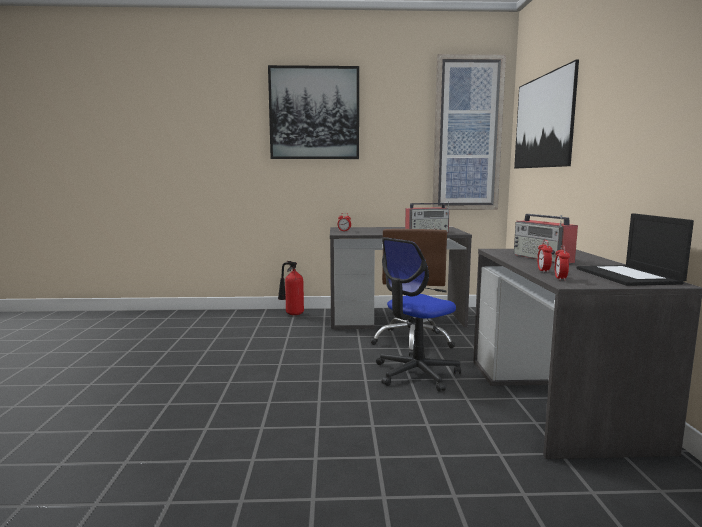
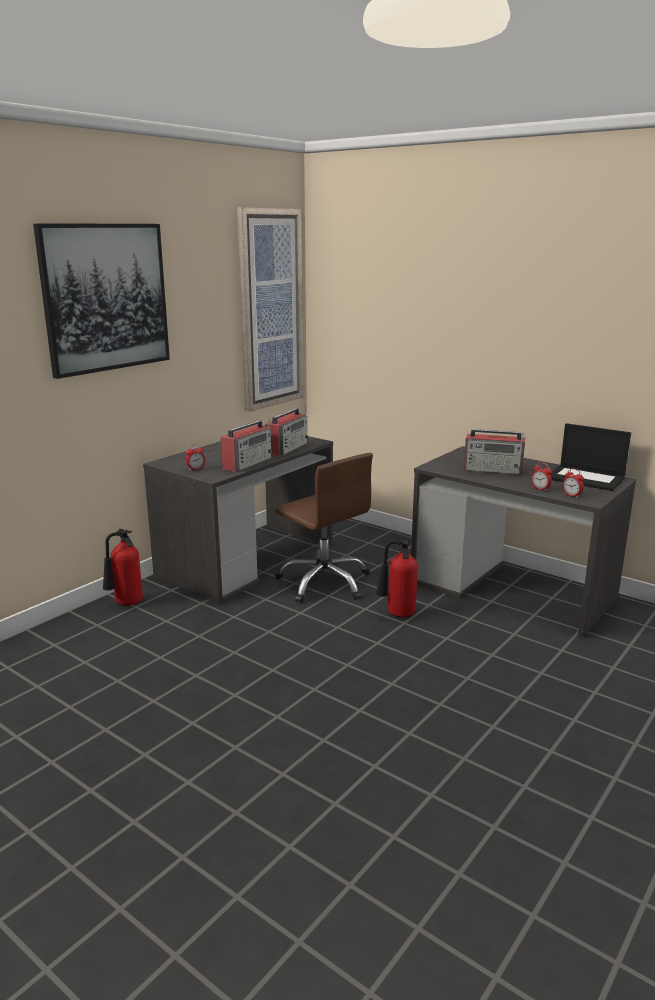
camera: 50 degrees left, 10 degrees up
office chair [376,237,461,392] -> fire extinguisher [376,538,418,618]
picture [514,59,579,169] -> none
none -> radio [221,419,272,472]

